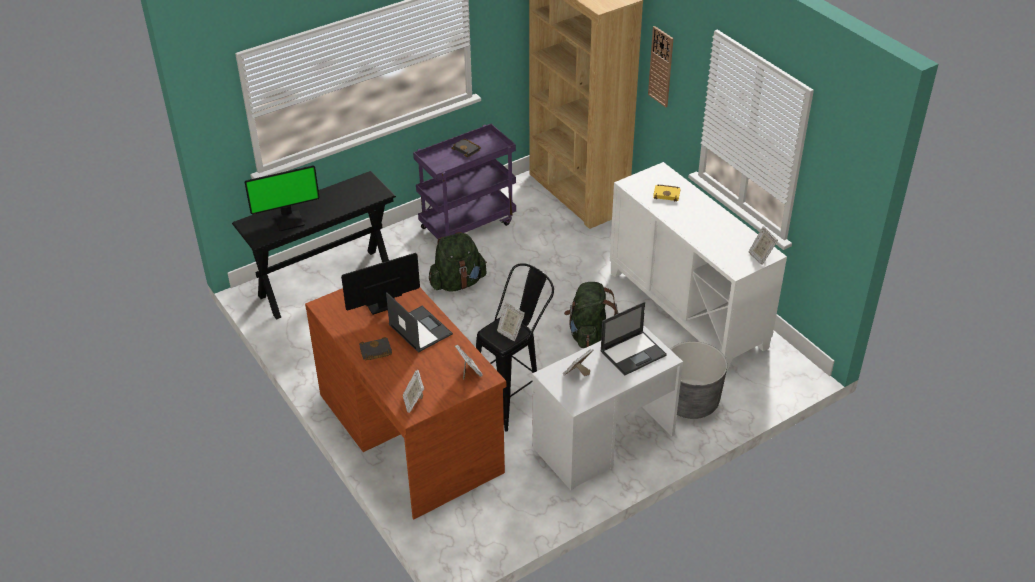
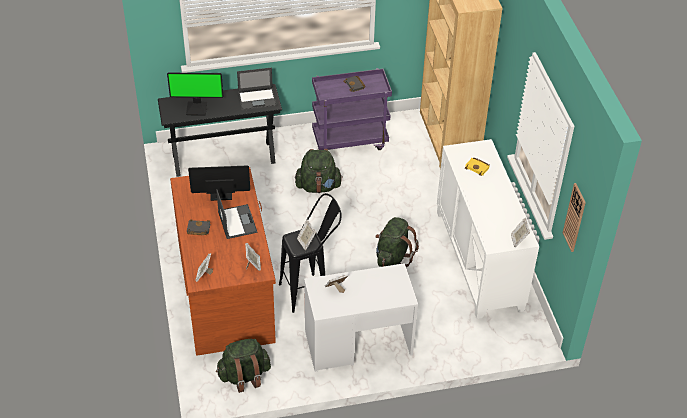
camera: 20 degrees right, 5 degrees up
laptop [600,302,667,375] -> laptop moved to [237,68,277,111]
wall clock [648,26,673,107] -> wall clock moved to [563,183,586,252]
grey planter [670,341,727,419] -> none
none -> green backpack [216,339,271,393]

